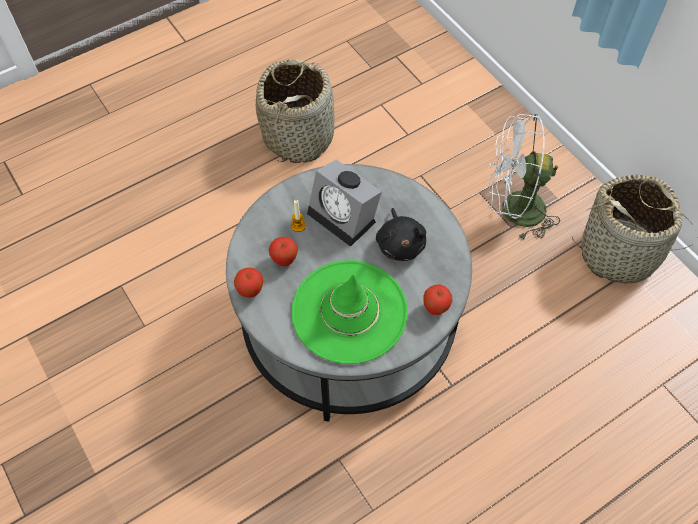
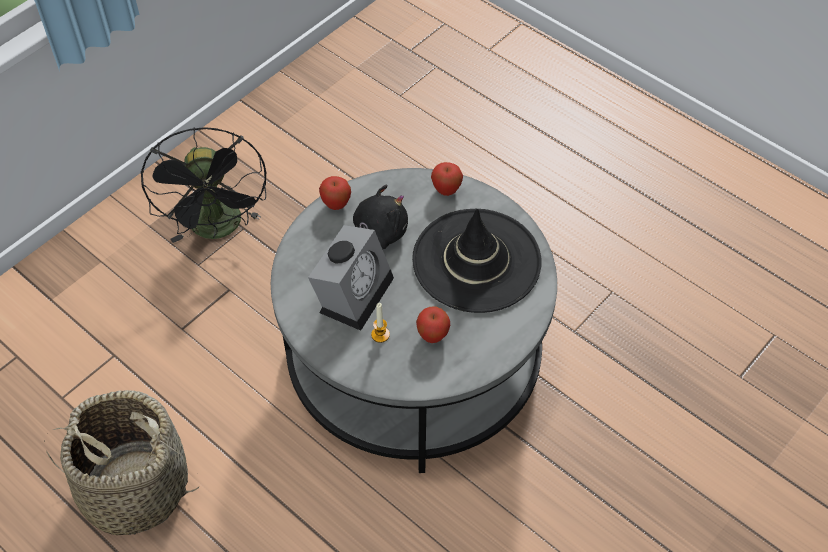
camera: 105 degrees left, 5 degrees down
apple [234,268,263,298] -> apple moved to [319,176,351,210]
green hat [291,260,408,364] -> black hat [412,209,542,313]
white fan [488,114,560,240] -> black fan [141,127,266,243]
basket [572,174,696,284] -> none

